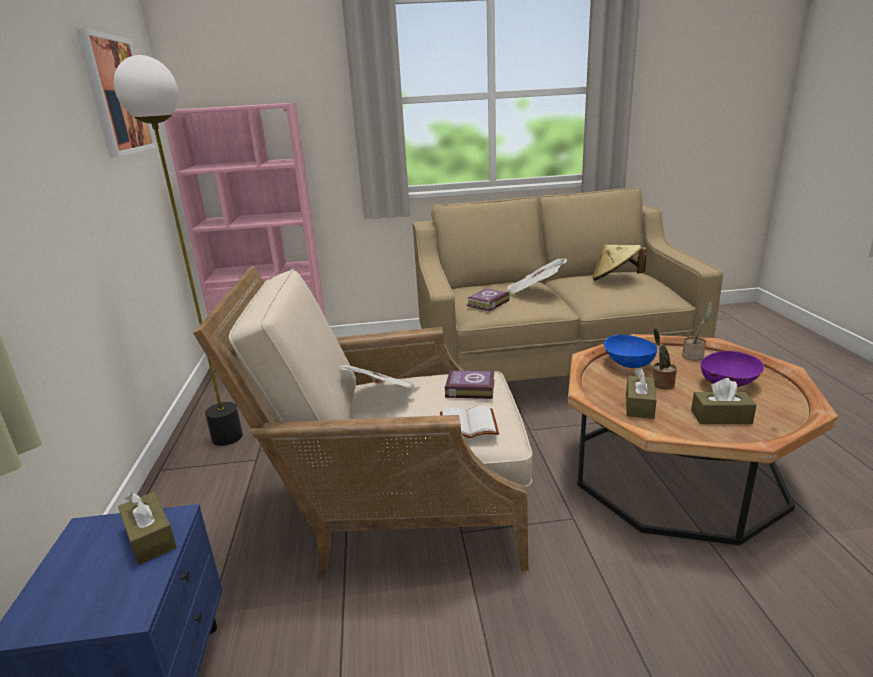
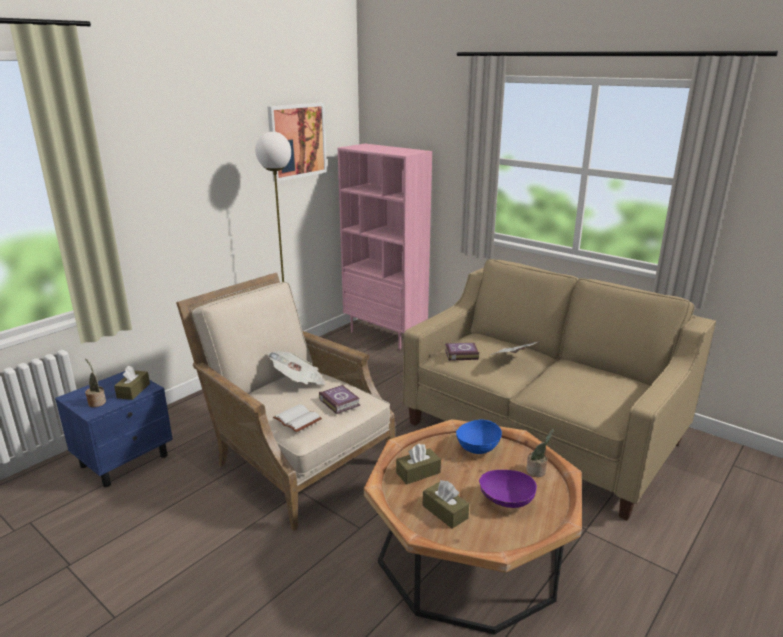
camera: 45 degrees right, 0 degrees up
beige hat [592,245,647,281] -> none
potted plant [652,328,677,389] -> potted plant moved to [85,358,106,407]

